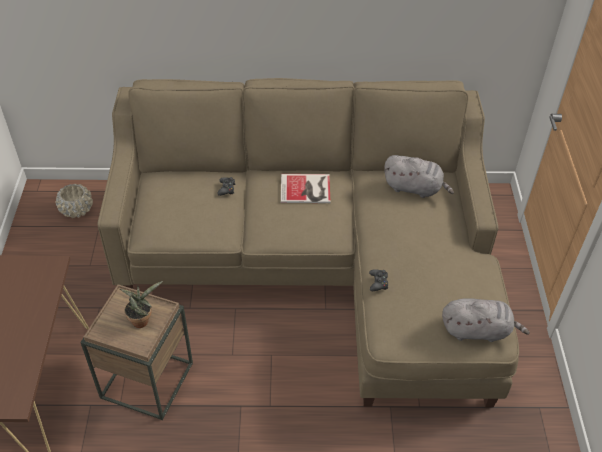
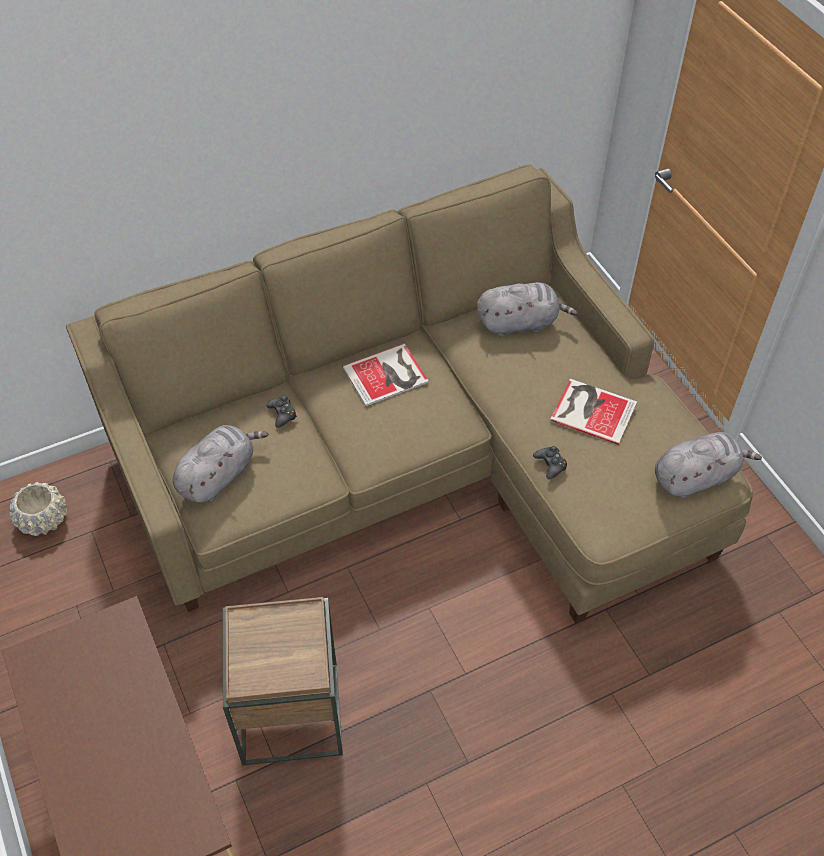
camera: 25 degrees left, 5 degrees up
potted plant [120,281,163,328] -> none
none -> grey plush toy [173,425,269,503]
none -> book [550,379,637,445]

